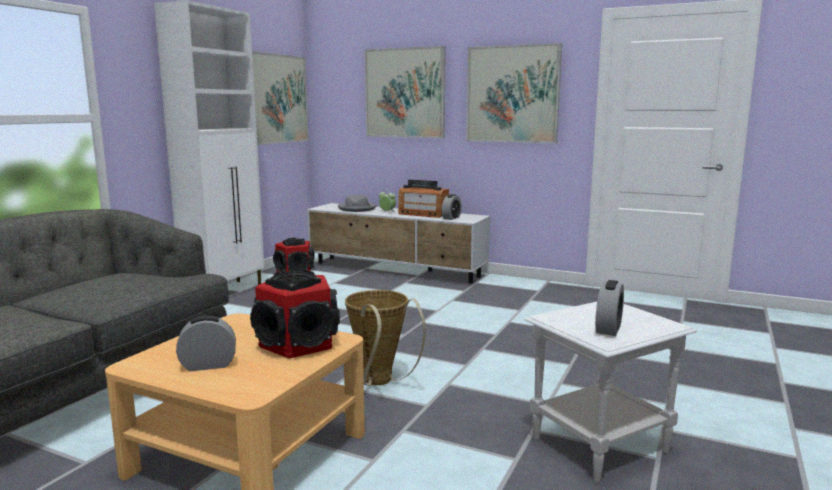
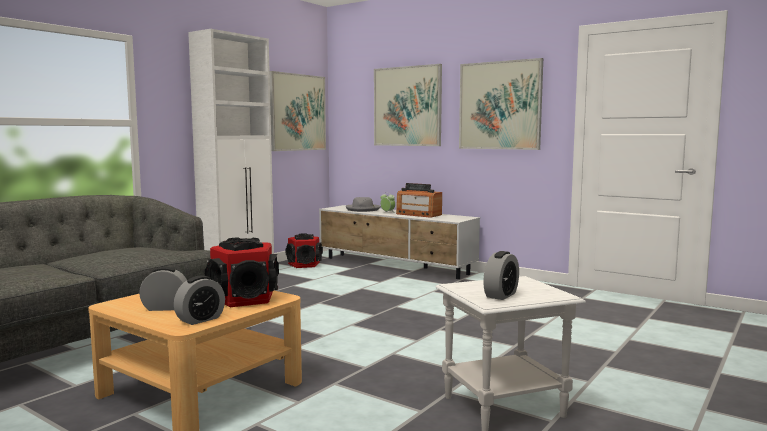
camera: 10 degrees right, 5 degrees down
basket [345,290,426,386] -> none
alarm clock [442,194,462,220] -> alarm clock moved to [174,276,225,325]

